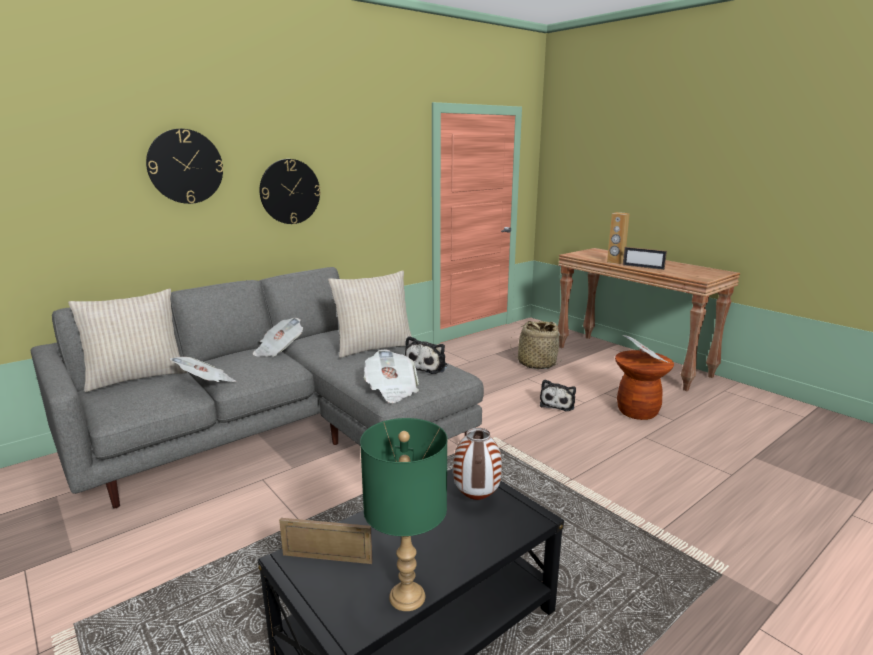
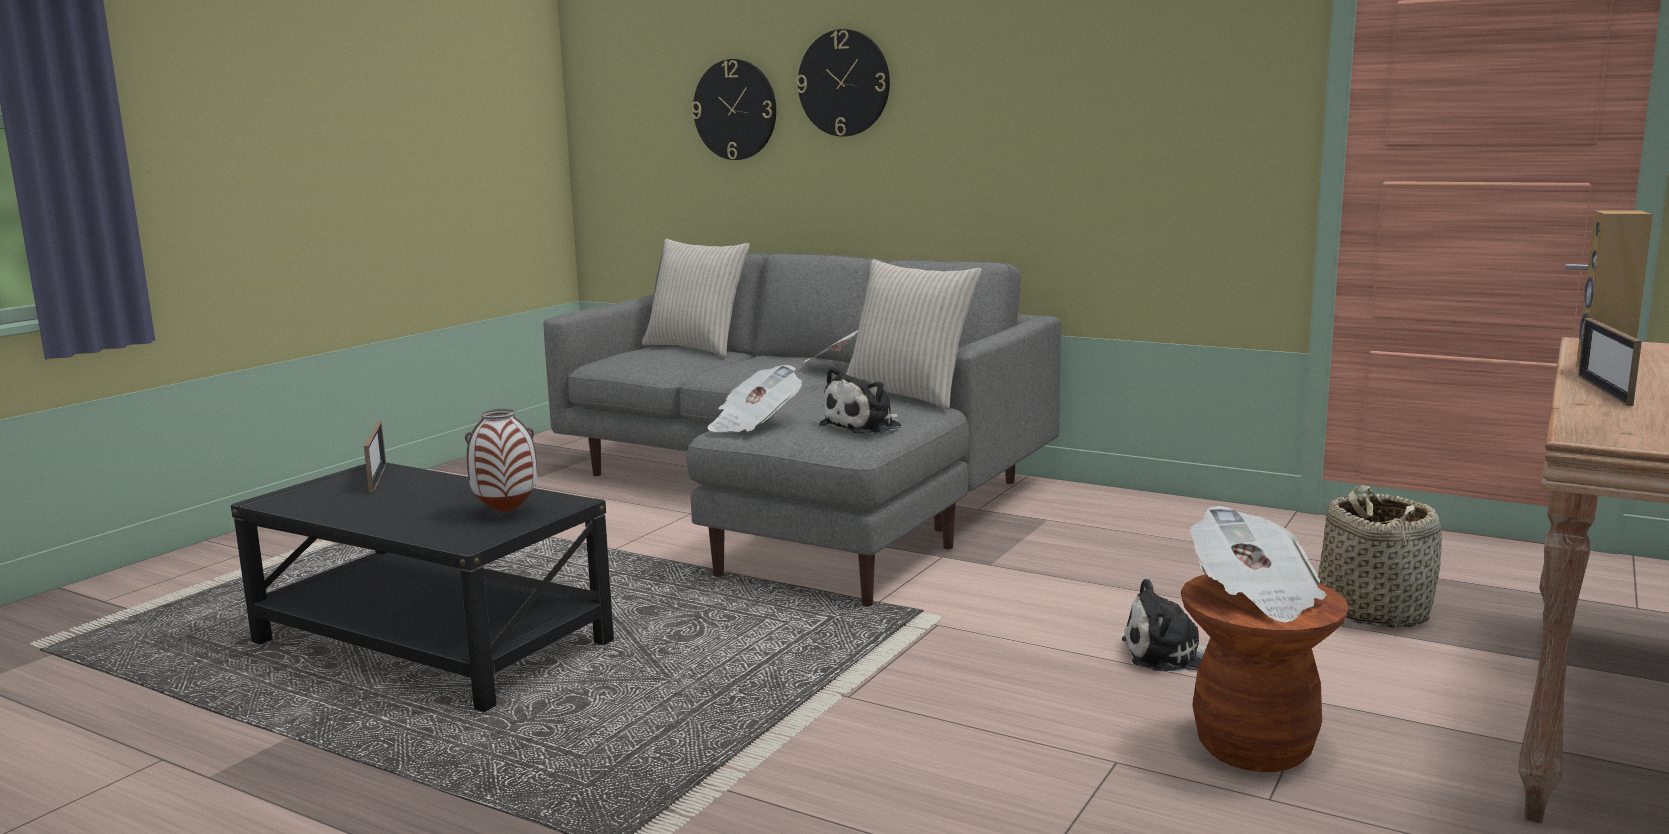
camera: 70 degrees right, 5 degrees down
newspaper [169,357,236,382] -> none
wall clock [260,159,321,224] -> wall clock moved to [692,59,776,160]
green table lamp [360,418,448,611] -> none
plush toy [405,336,447,374] -> plush toy turned 45 degrees counterclockwise [819,366,901,434]

